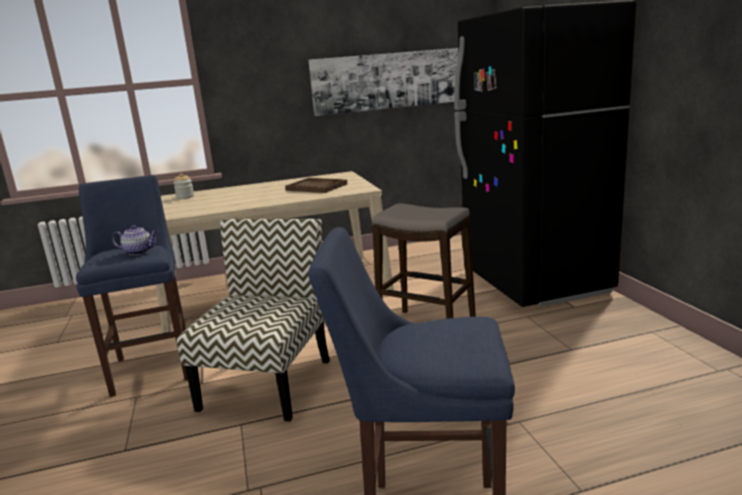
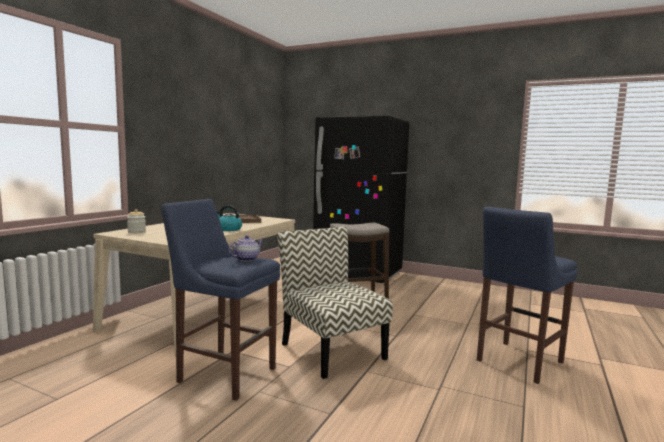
camera: 50 degrees left, 10 degrees down
picture [309,48,460,116] -> none
none -> kettle [217,205,242,231]

